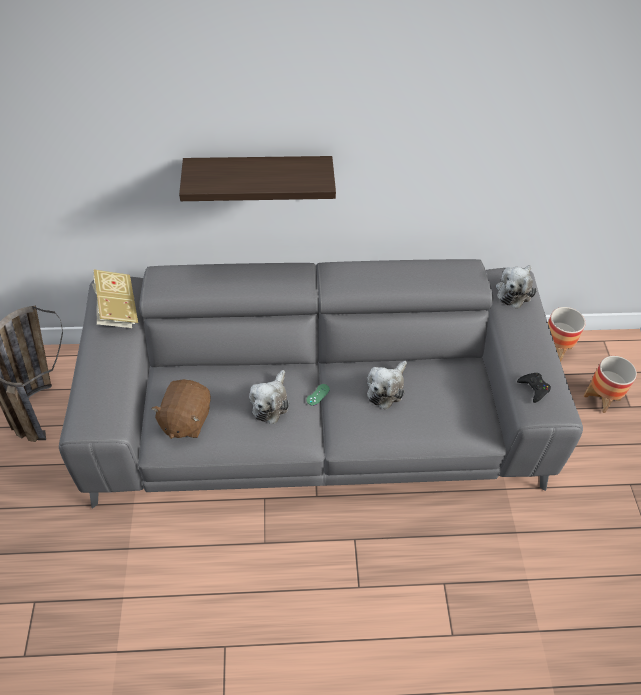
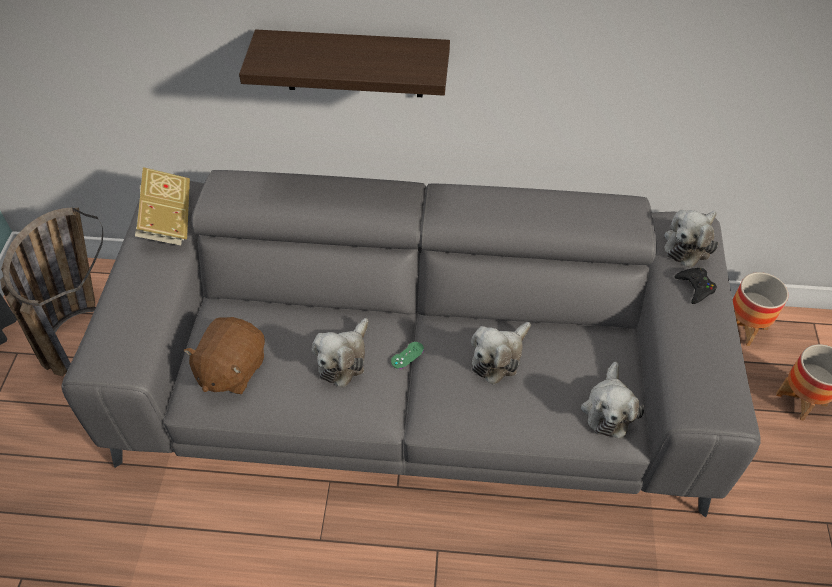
camera: 10 degrees right, 0 degrees up
black game controller [517,373,551,403] -> black game controller moved to [675,268,717,304]
none -> plush toy [581,362,645,438]

